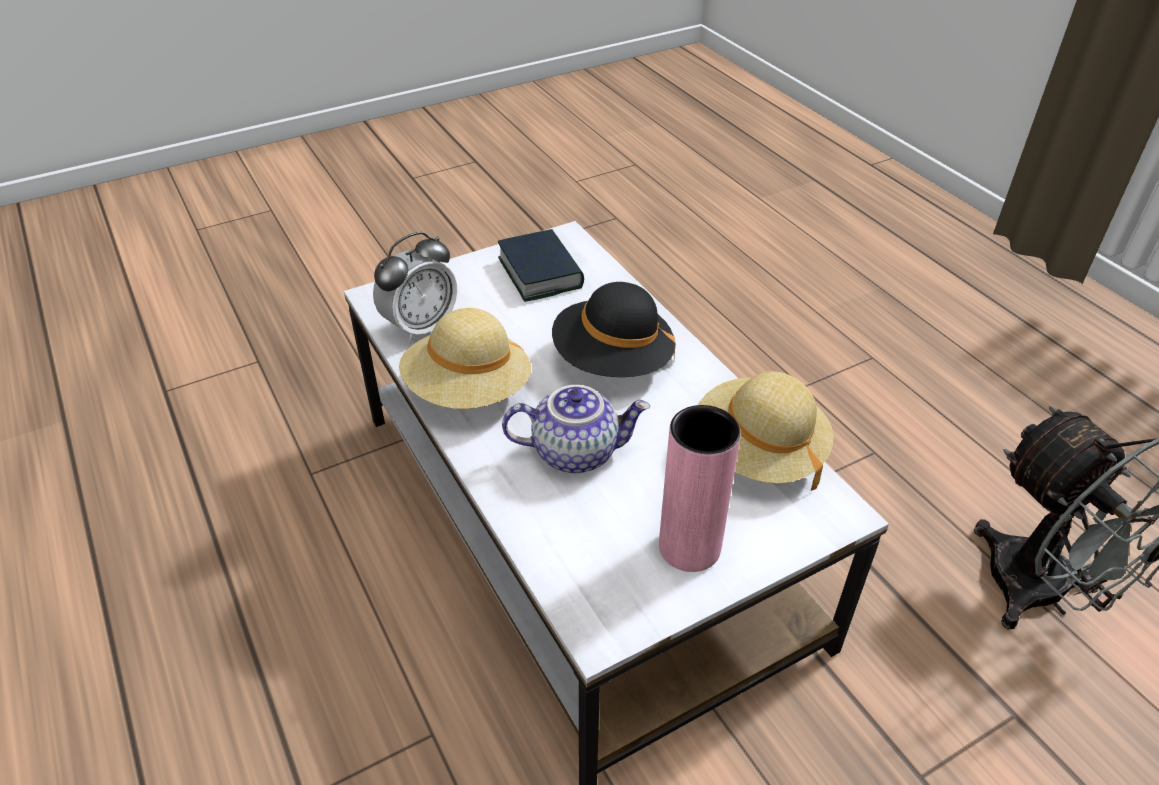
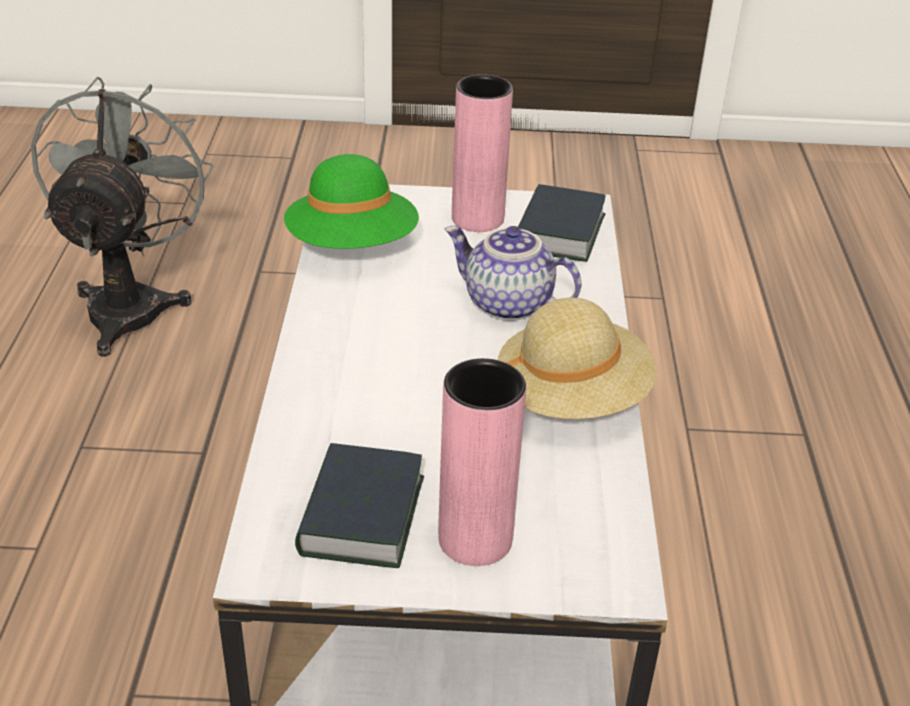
camera: 150 degrees left, 5 degrees down
alarm clock [373,232,457,343] -> none
black hat [552,282,676,377] -> none
beige hat [698,371,834,491] -> green hat [284,154,419,249]
none -> pink vase [438,358,526,566]
none -> book [518,184,606,262]

